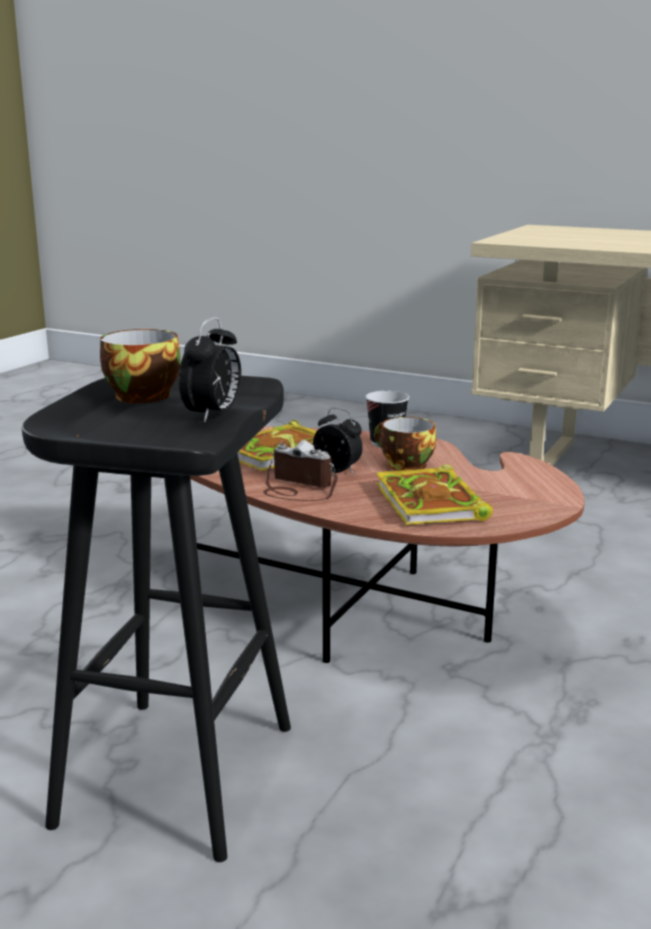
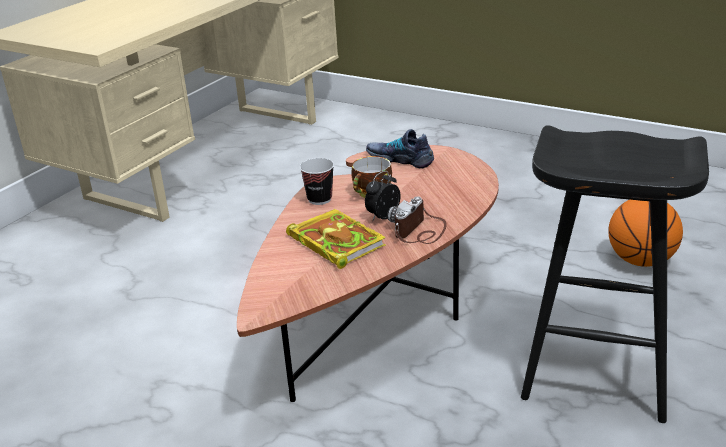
camera: 85 degrees left, 10 degrees up
cup [100,329,181,403] -> none
alarm clock [179,317,241,422] -> none
book [376,464,493,525] -> none
none -> shoe [366,129,434,168]
none -> basketball [608,200,683,267]

